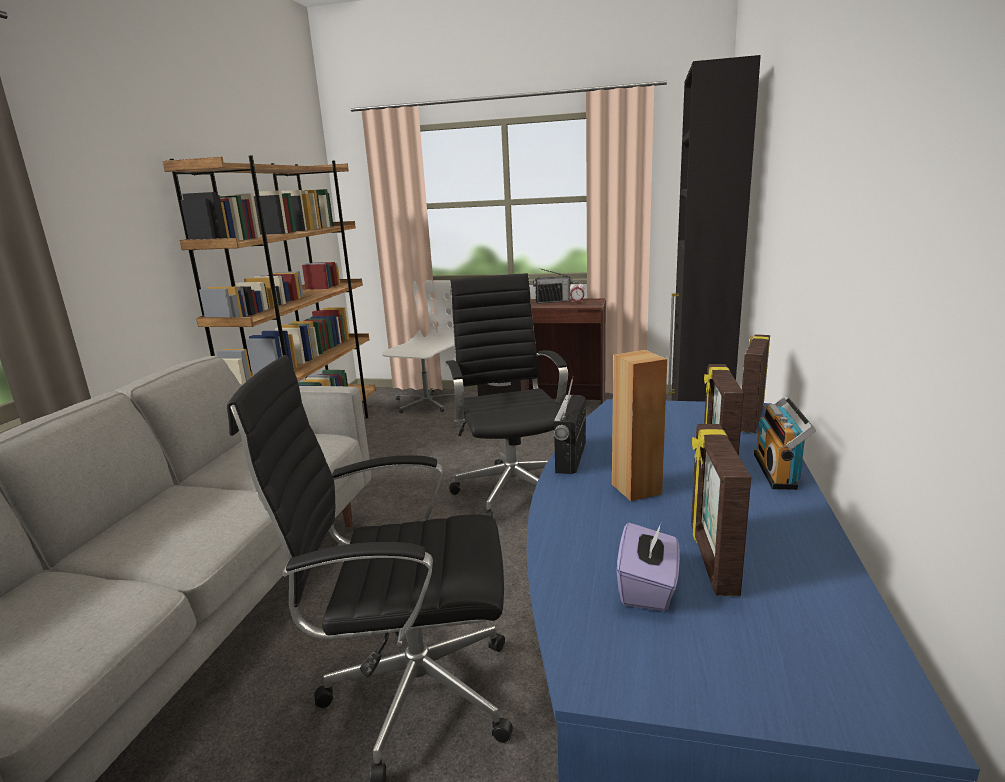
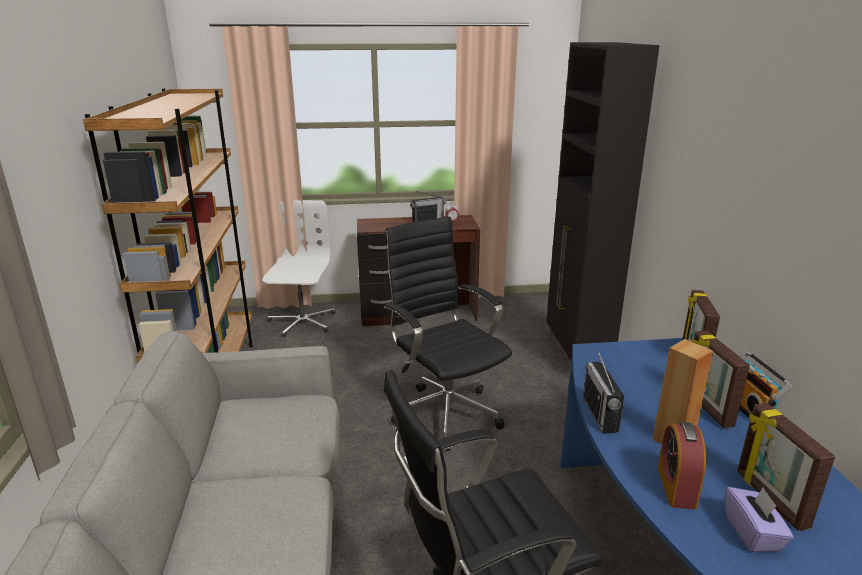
camera: 20 degrees left, 5 degrees up
none -> alarm clock [658,422,706,509]

